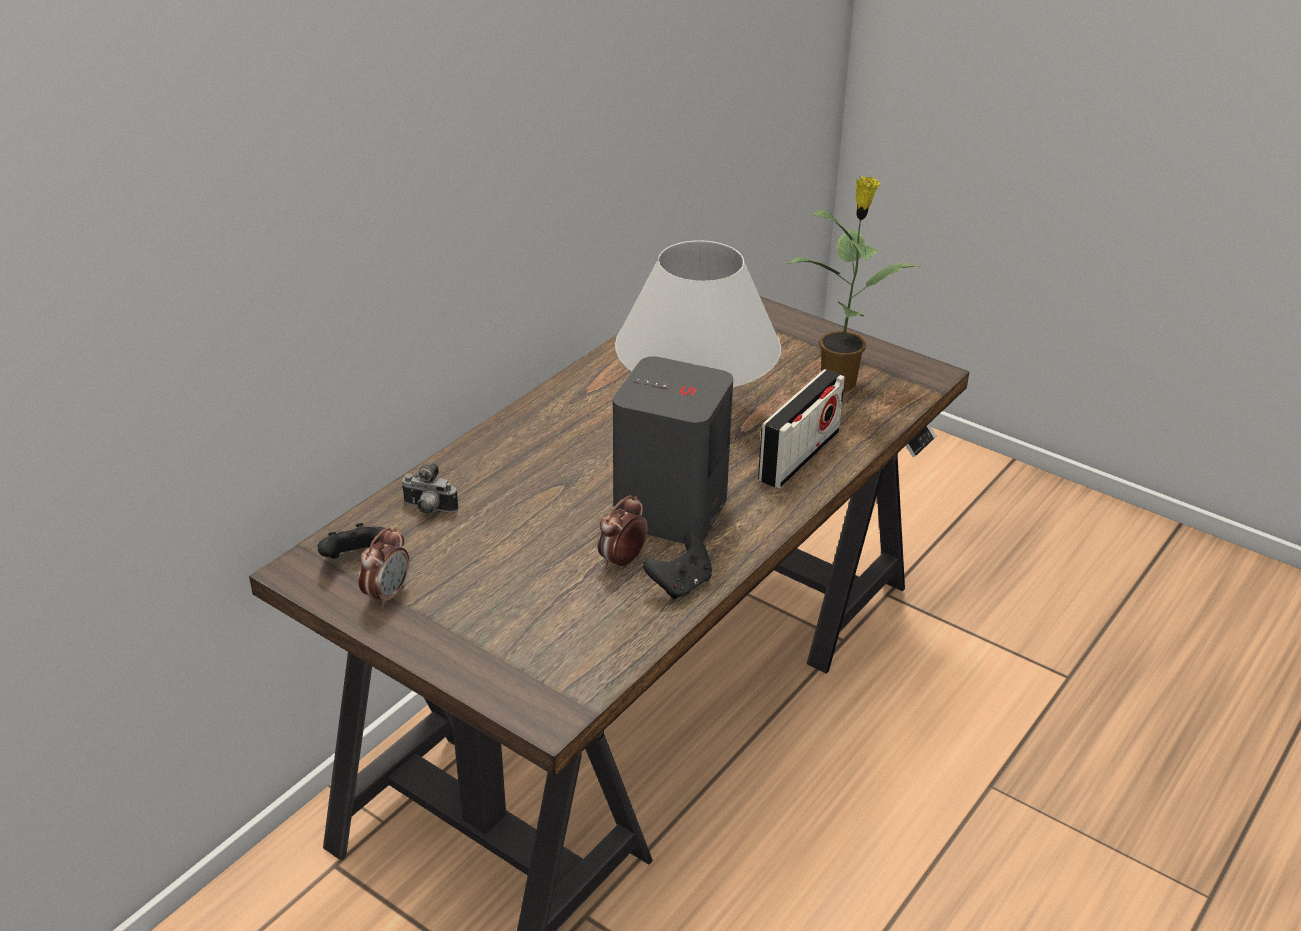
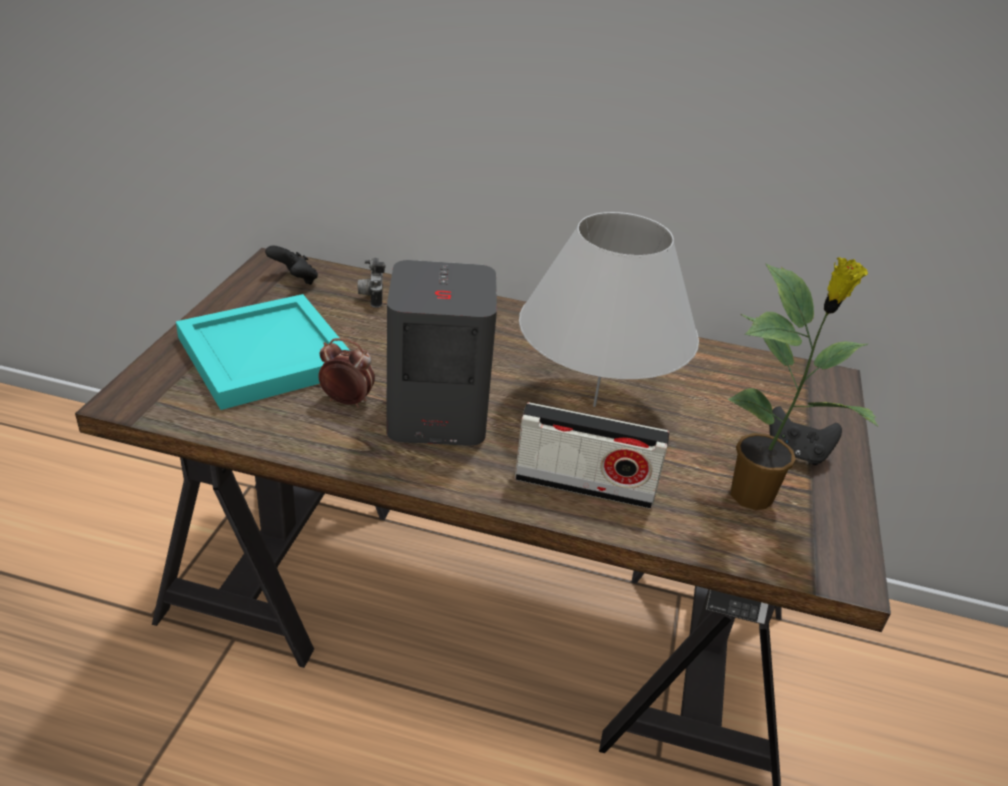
camera: 65 degrees right, 0 degrees up
alarm clock [358,527,409,608] -> none
black game controller [643,532,712,599] -> black game controller moved to [769,407,842,465]
none -> turquoise tray [176,294,350,410]

